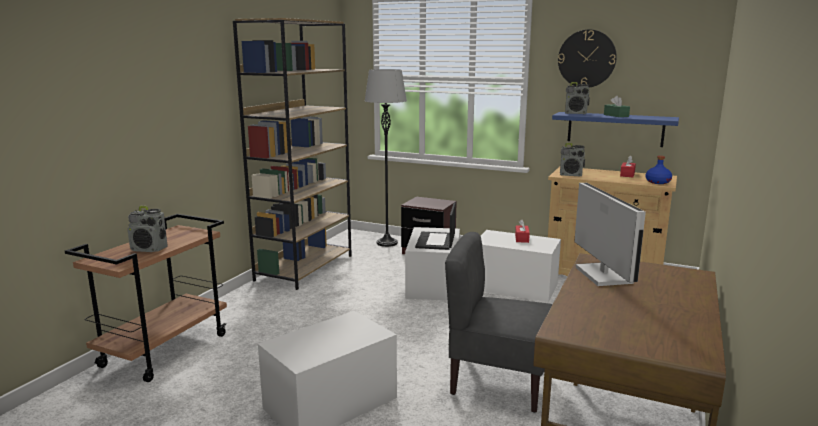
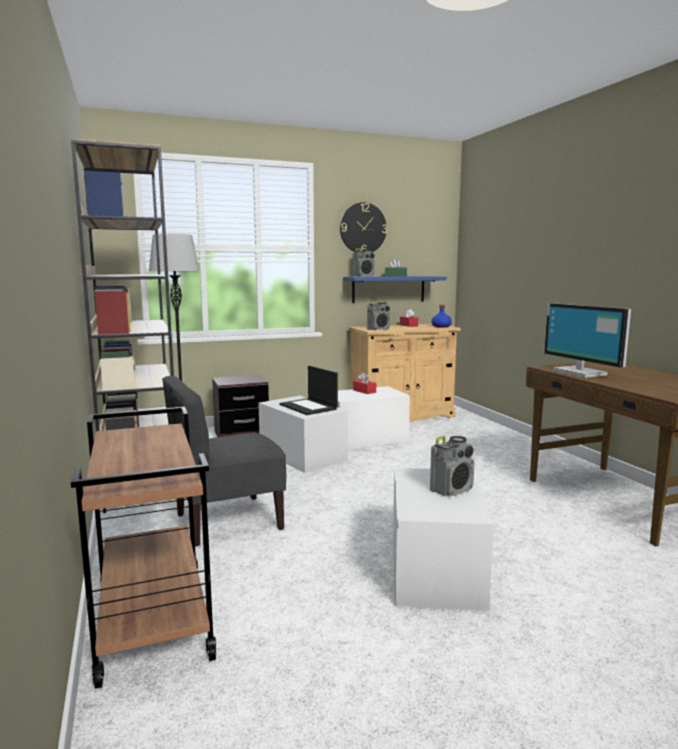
camera: 45 degrees left, 5 degrees down
radio [127,206,168,252] -> radio moved to [430,436,474,496]
grey chair [445,232,552,413] -> grey chair moved to [162,376,286,546]
monitor [574,183,646,286] -> monitor turned 150 degrees counterclockwise [544,303,631,378]

